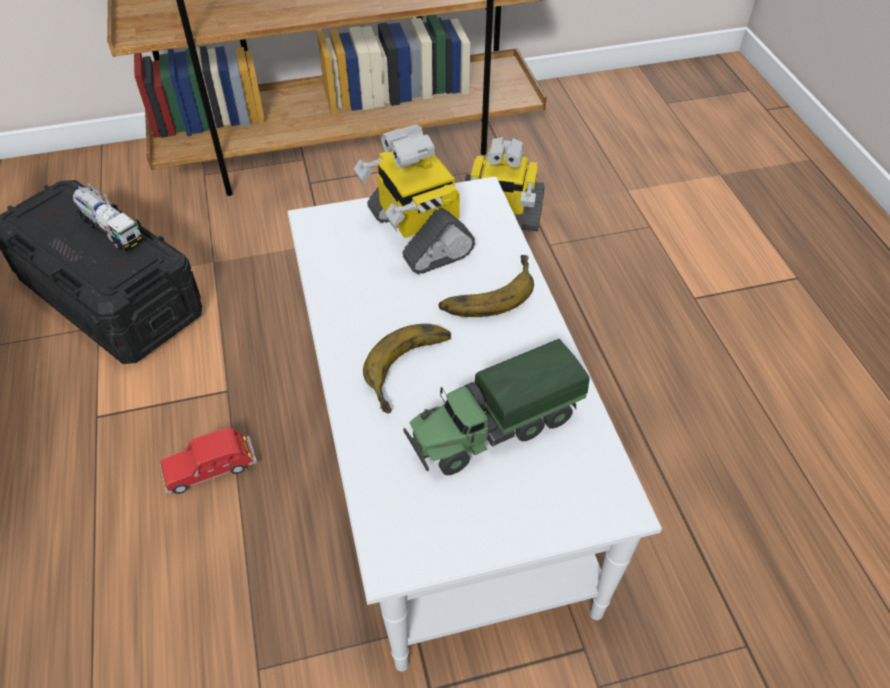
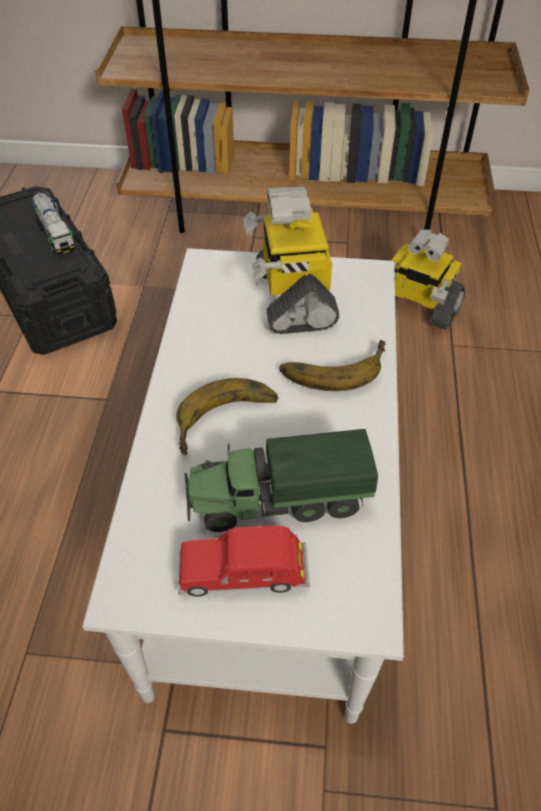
camera: 20 degrees right, 0 degrees up
red toy car [160,428,257,495] -> red toy car moved to [178,526,310,597]

